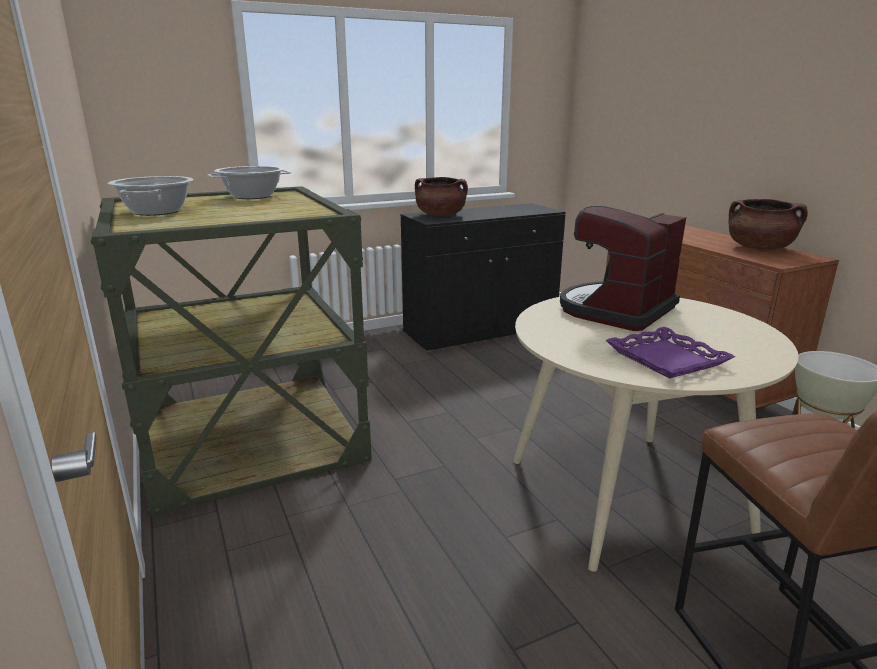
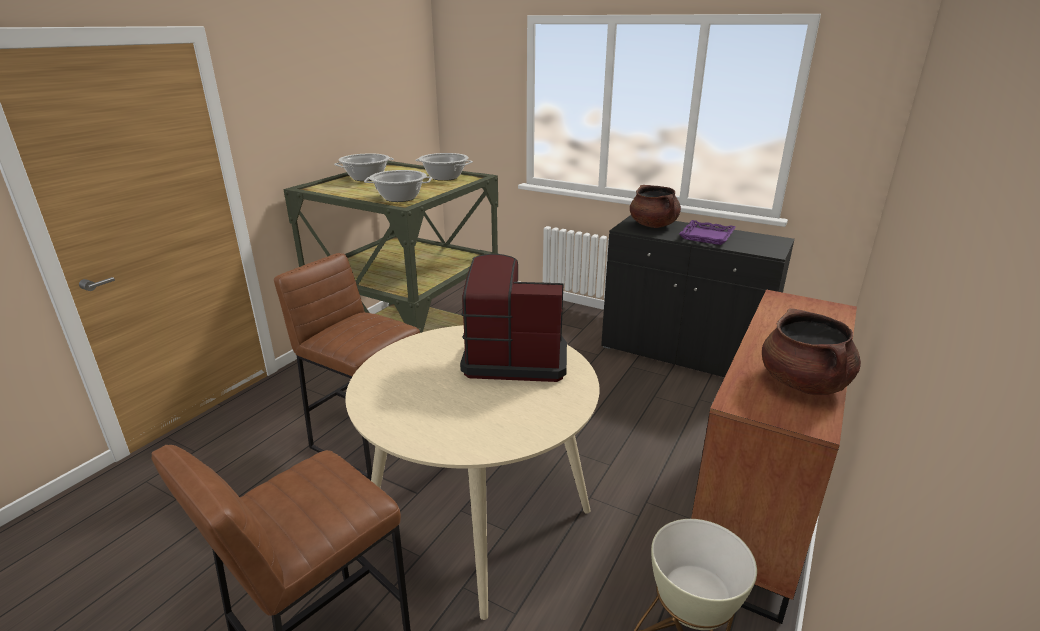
camera: 55 degrees right, 5 degrees up
purple tray [606,327,735,378] -> purple tray moved to [679,220,736,245]
none -> brown stool [274,253,420,480]
none -> cooking pot [364,170,432,202]

